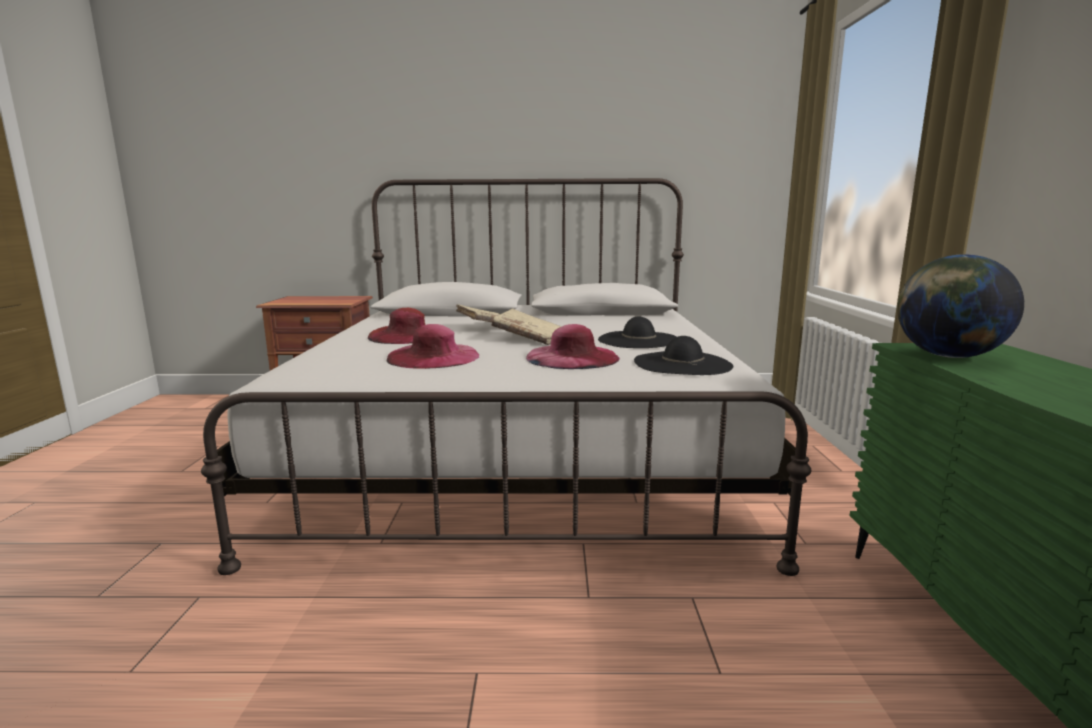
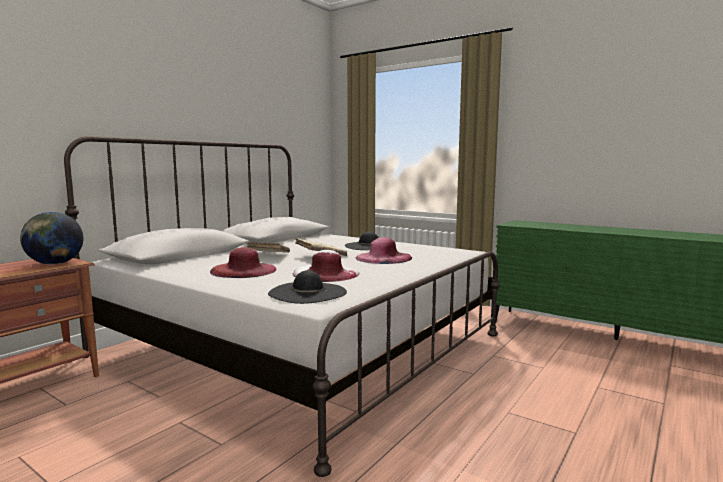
camera: 55 degrees left, 5 degrees down
pink hat [386,324,479,369] -> white hat [293,250,359,282]
black hat [634,336,733,375] -> black hat moved to [268,270,347,304]
globe [897,254,1024,358] -> globe moved to [20,212,83,265]

